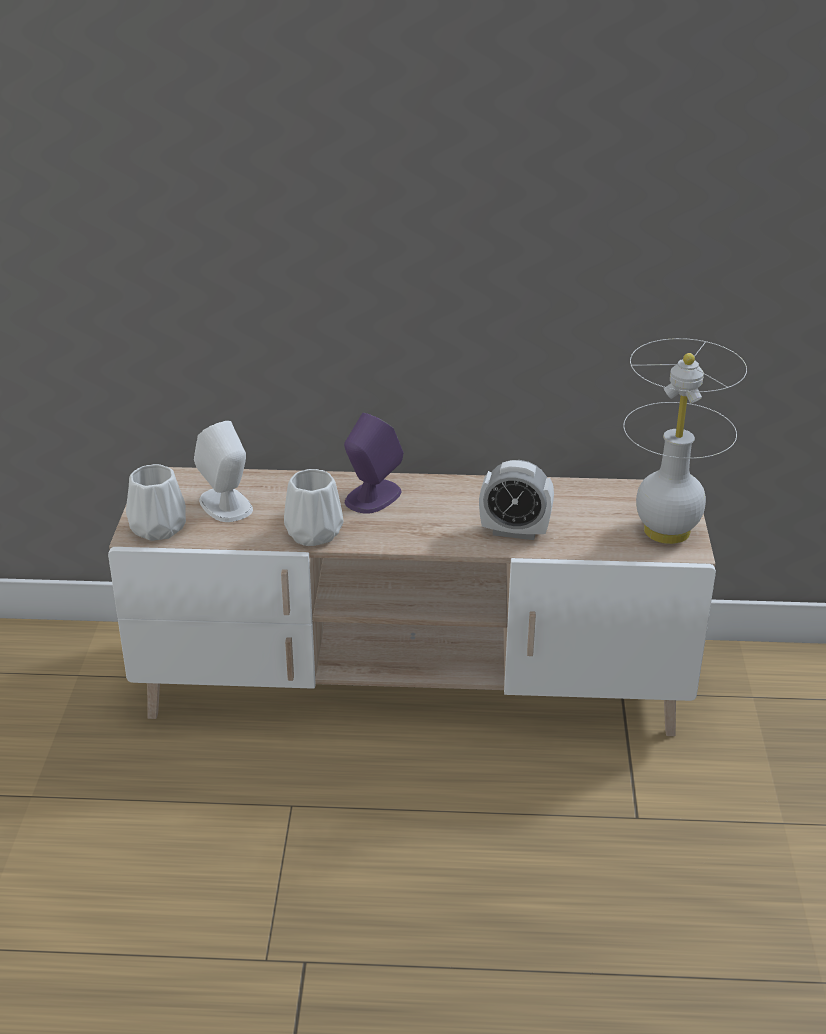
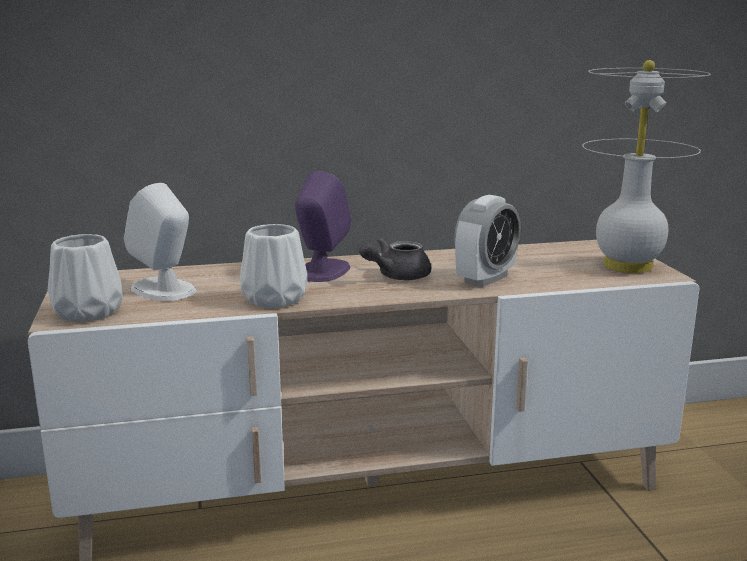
camera: 15 degrees left, 15 degrees down
alarm clock [479,460,554,540] -> alarm clock turned 45 degrees counterclockwise [454,195,521,287]
none -> grey teapot [359,238,431,281]

